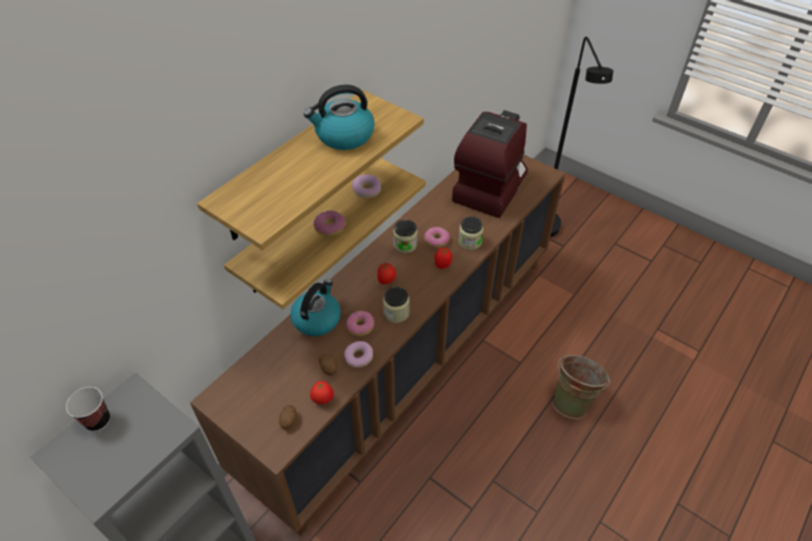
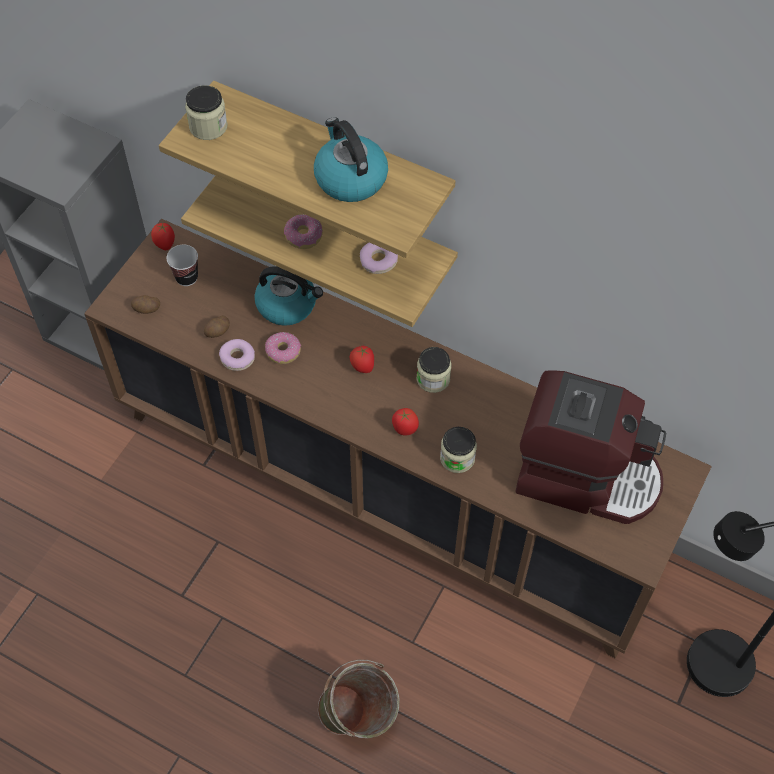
camera: 80 degrees right, 10 degrees up
cup [66,387,110,431] -> cup moved to [167,245,198,286]
tomato [310,381,334,404] -> tomato moved to [151,223,175,250]
jar [383,286,410,323] -> jar moved to [185,85,228,140]
donut [424,227,450,248] -> none

